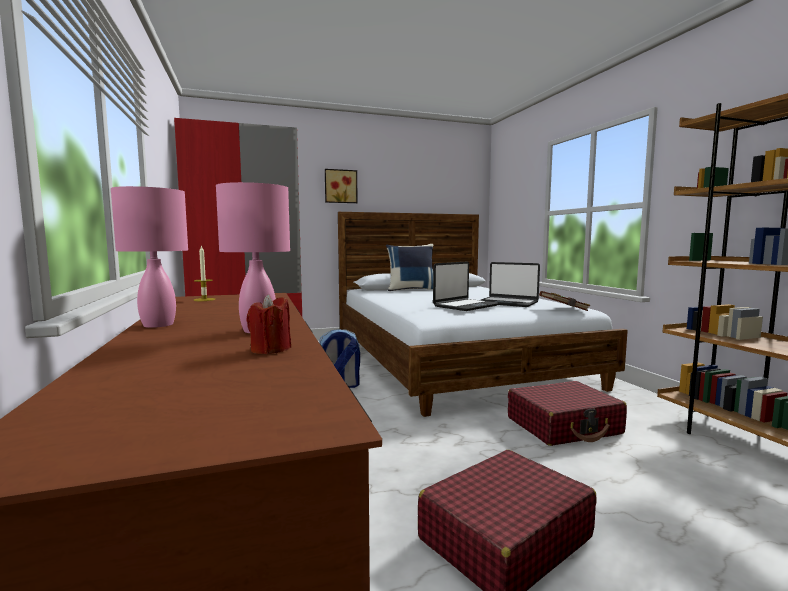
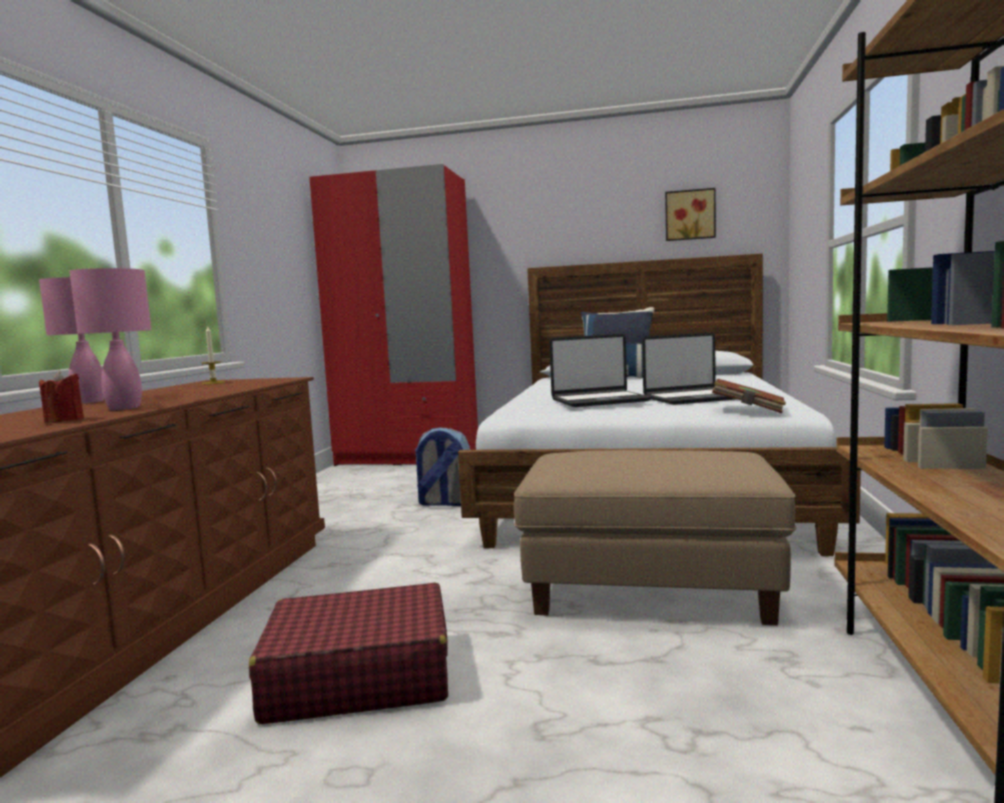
camera: 30 degrees right, 0 degrees up
picture [325,169,358,203] -> picture moved to [665,188,716,241]
laptop [481,262,540,307] -> laptop turned 75 degrees counterclockwise [642,333,736,405]
red suitcase [508,381,627,446] -> beige ottoman [513,450,796,625]

